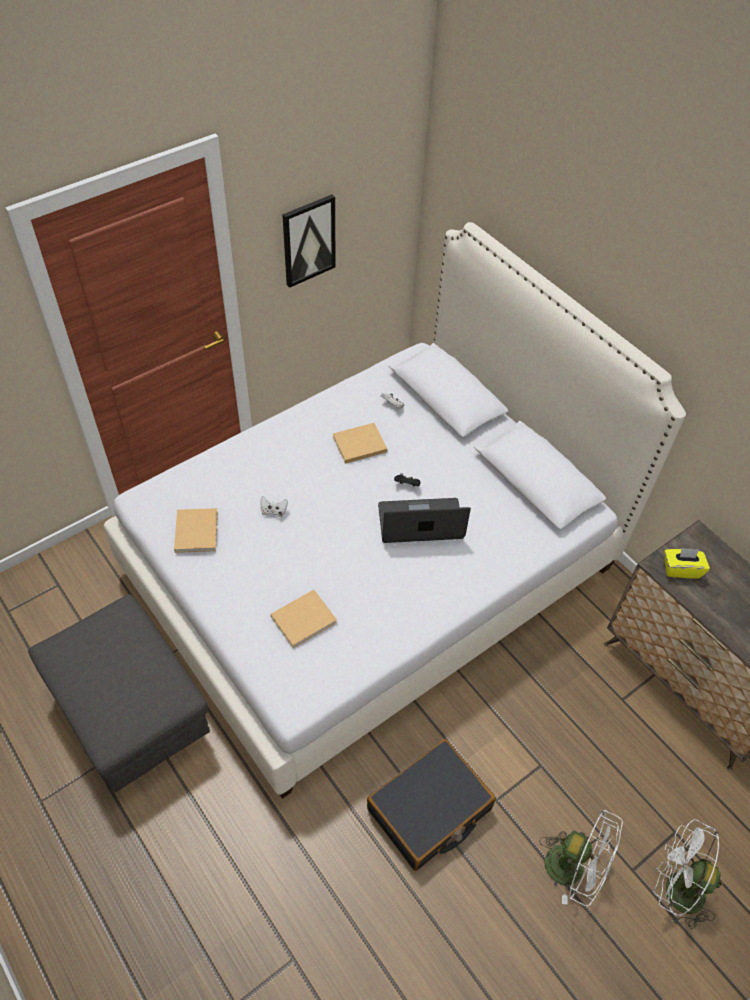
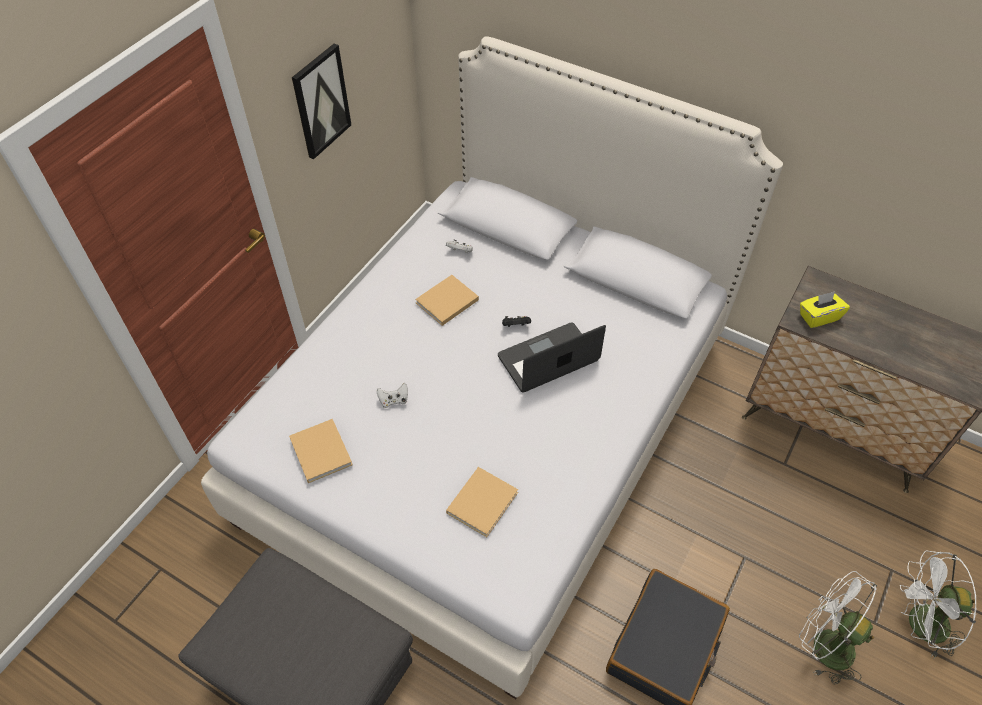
camera: 20 degrees left, 0 degrees up
white fan [539,810,623,906] -> white fan turned 150 degrees counterclockwise [799,571,877,685]

